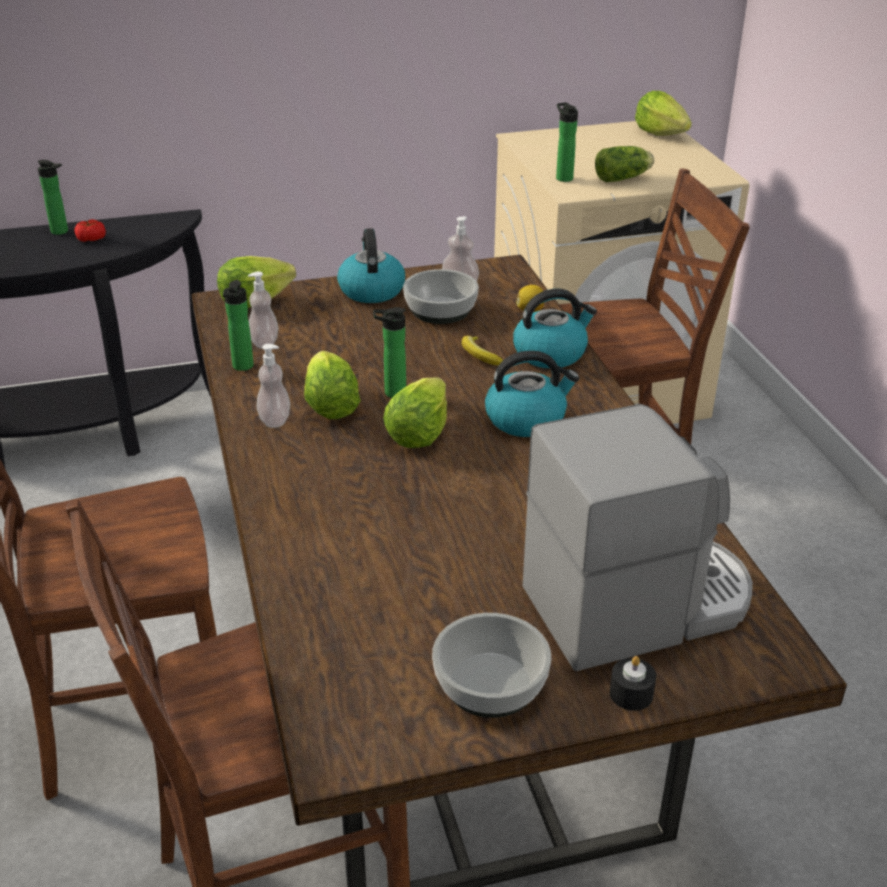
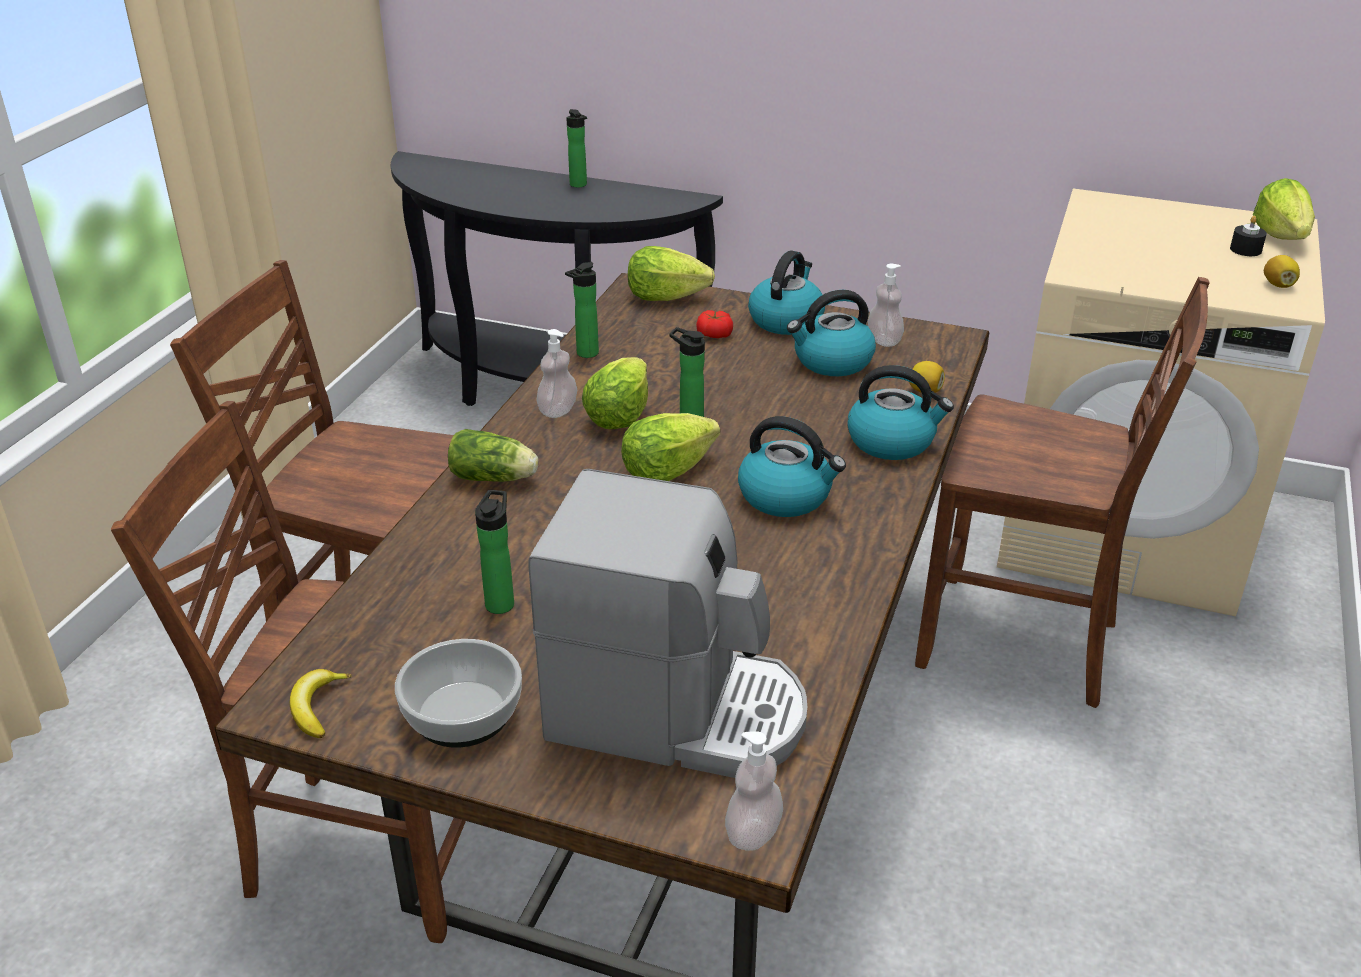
camera: 35 degrees right, 0 degrees up
tomato [74,219,106,242] -> tomato moved to [696,310,733,338]
soap dispenser [248,271,278,349] -> soap dispenser moved to [725,731,783,851]
bowl [403,269,479,324] -> kettle [787,290,876,376]
banana [461,336,503,365] -> banana moved to [290,669,352,738]
bottle [556,102,578,182] -> bottle moved to [475,490,514,614]
lettuce [595,146,654,182] -> lettuce moved to [448,429,538,482]
black candle [610,656,656,711] -> black candle moved to [1230,216,1267,256]
none -> lemon [1264,255,1300,288]

